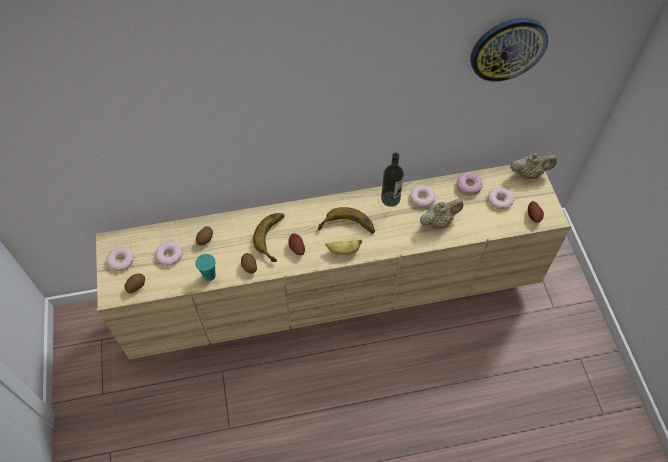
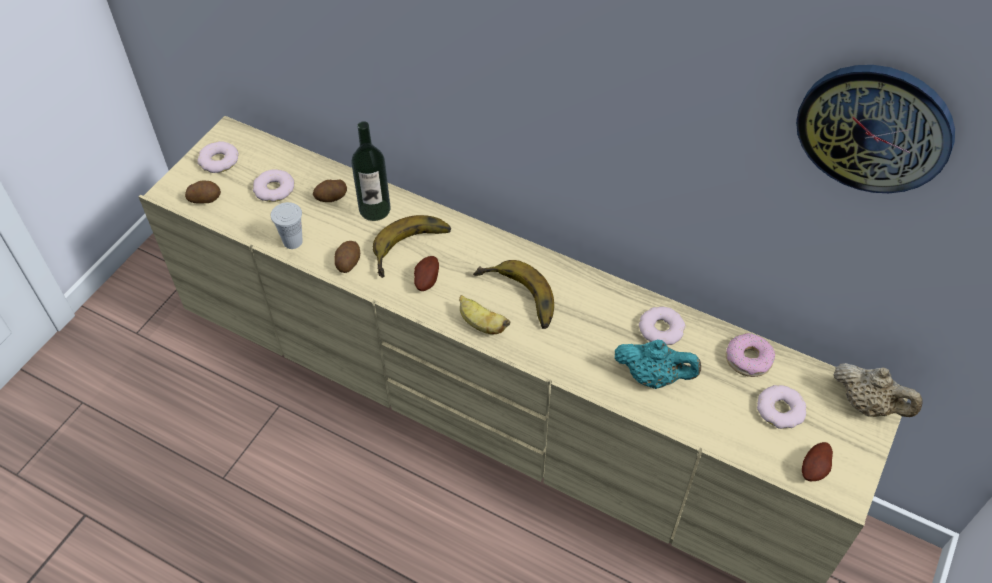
camera: 40 degrees right, 5 degrees down
turquoise cup [195,254,216,281] -> white cup [271,202,303,249]
bottle [381,153,404,207] -> bottle moved to [352,121,390,221]
beige teapot [420,199,463,229] -> turquoise teapot [615,340,701,389]

